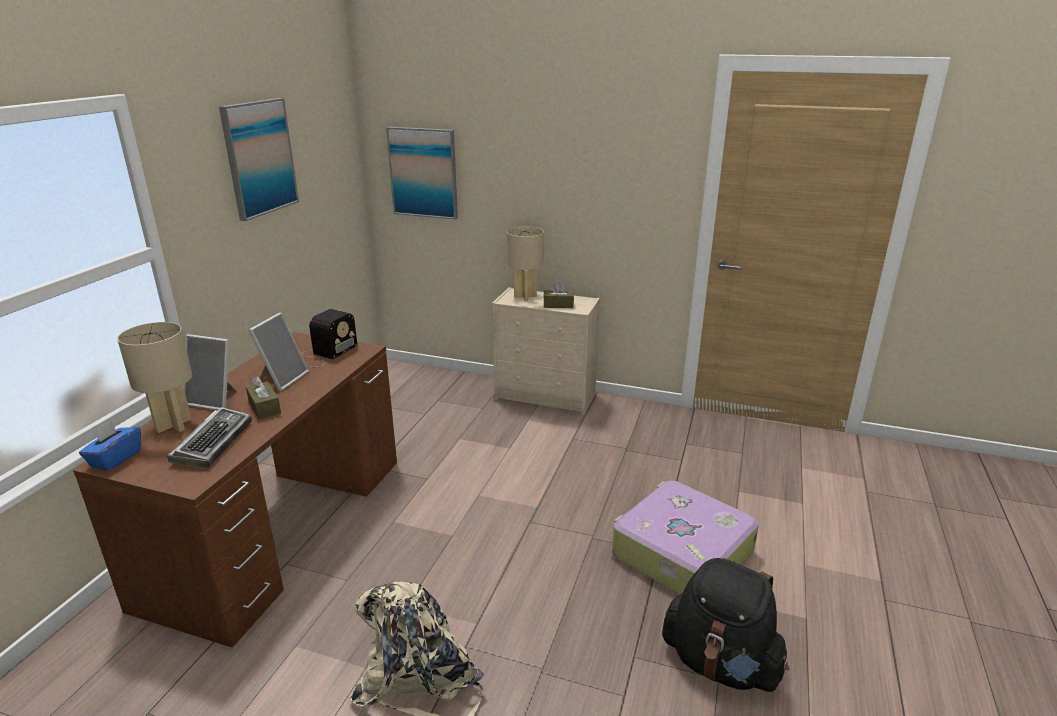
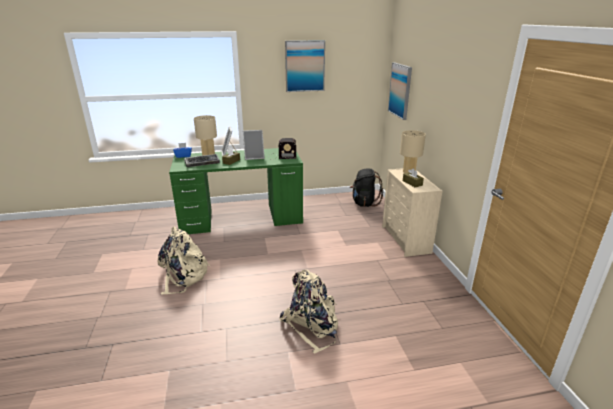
camera: 60 degrees right, 0 degrees up
brown desk [73,332,397,648] -> green desk [169,148,303,234]
suitcase [612,481,759,595] -> beige backpack [279,270,338,354]
black backpack [662,558,790,692] -> black backpack moved to [350,168,383,207]

